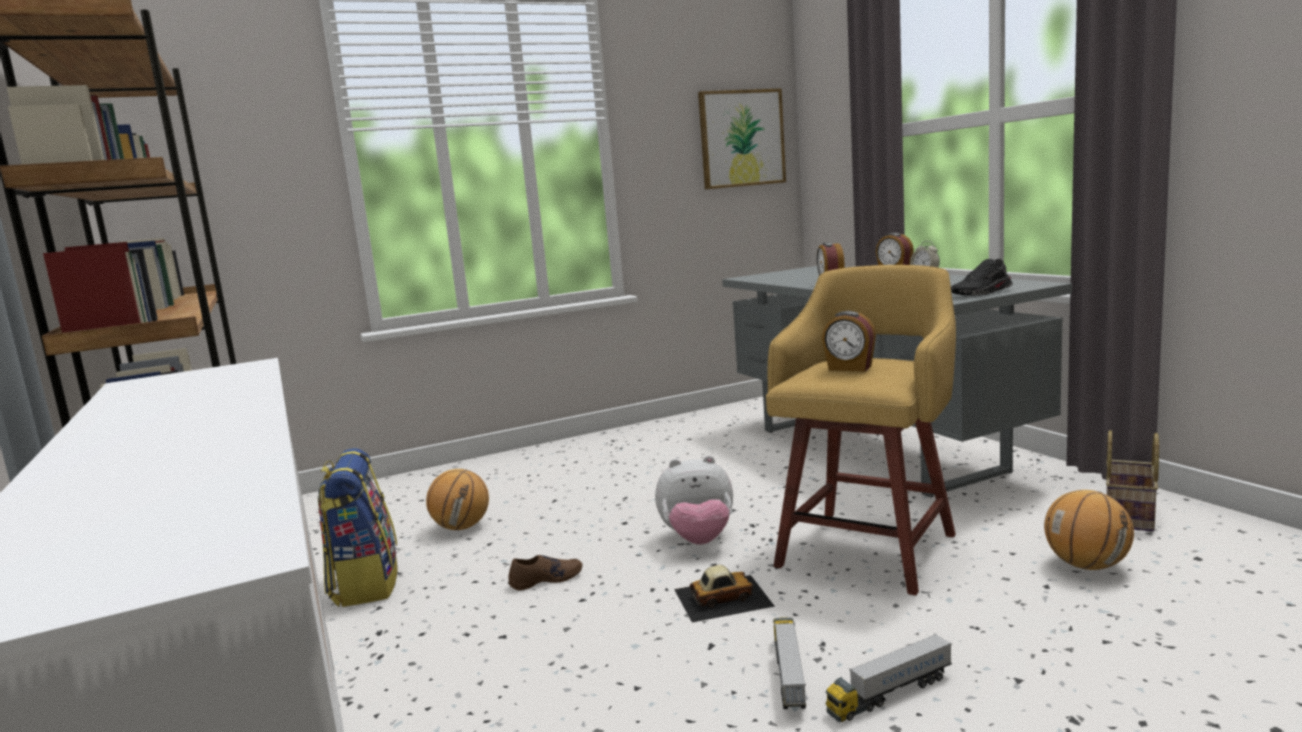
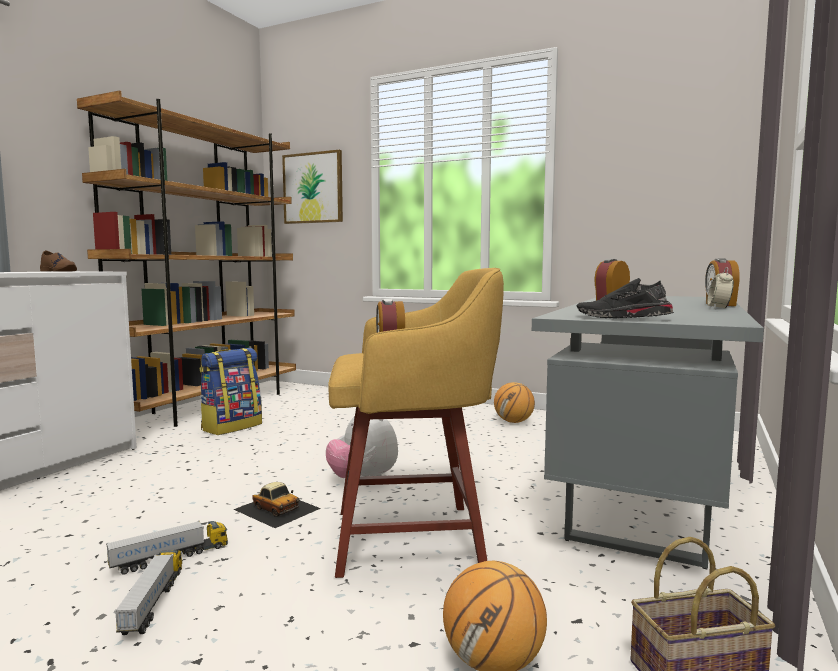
camera: 50 degrees right, 5 degrees down
basketball [426,469,489,530] -> basketball moved to [494,382,535,423]
brown shoe [508,555,582,590] -> brown shoe moved to [40,251,77,272]
picture [698,89,786,189] -> picture moved to [282,150,343,224]
toy truck [826,634,952,722] -> toy truck turned 60 degrees clockwise [114,550,182,635]

